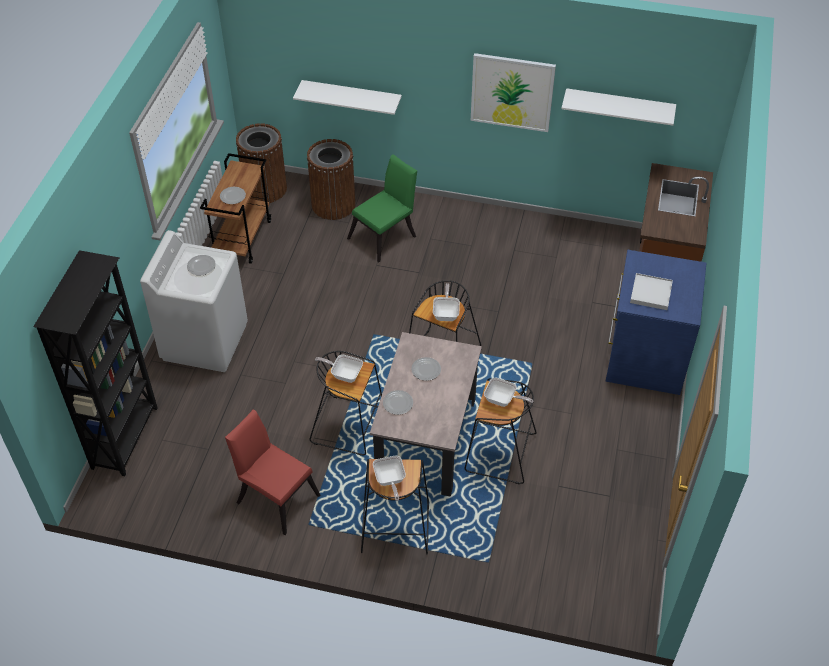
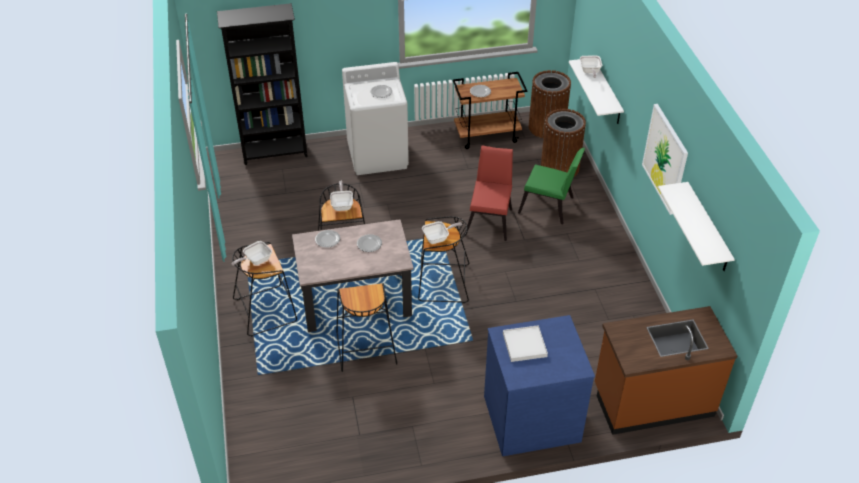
camera: 65 degrees right, 5 degrees down
red chair [225,409,321,535] -> red chair moved to [465,145,513,241]
frying pan [484,377,534,407] -> frying pan moved to [580,55,602,78]

